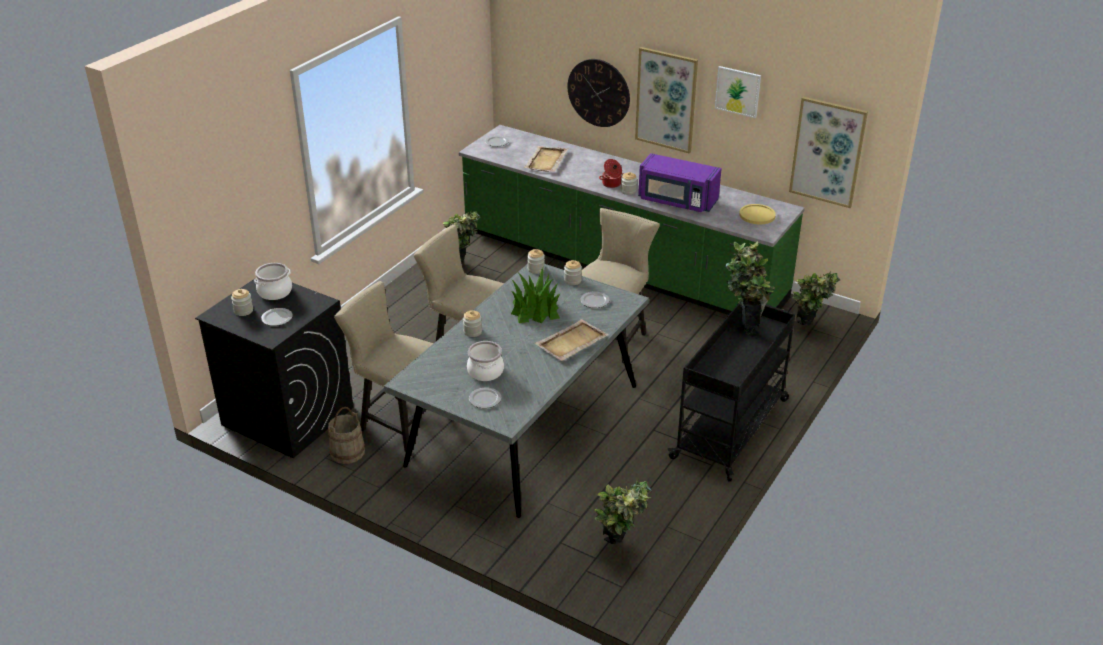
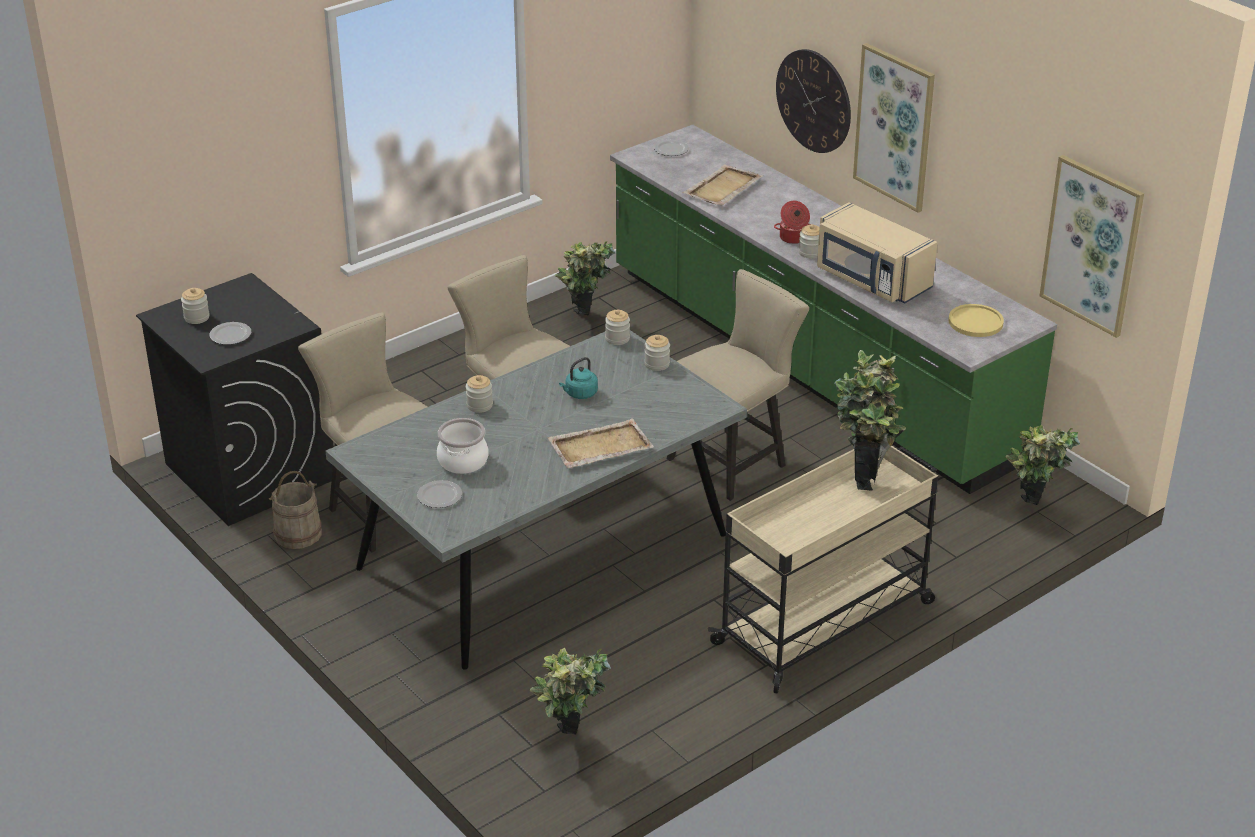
camera: 20 degrees right, 0 degrees up
cooking pot [254,263,292,300] -> none
potted plant [511,268,561,323] -> turquoise kettle [559,357,598,399]
plate [580,291,609,308] -> none
purple microwave [638,153,722,212] -> beige microwave [817,202,937,304]
black cart [668,304,795,482] -> beige cart [708,446,938,694]
picture [715,66,761,118] -> none

